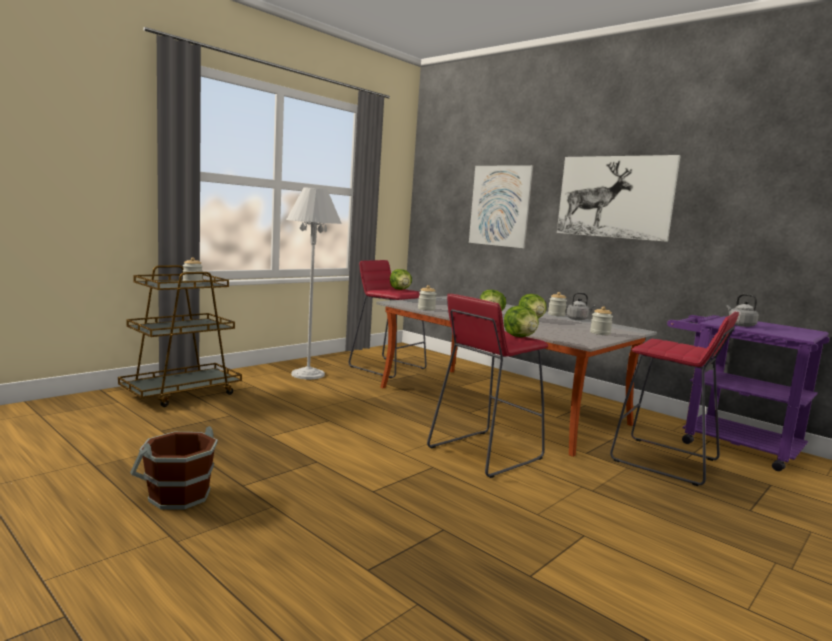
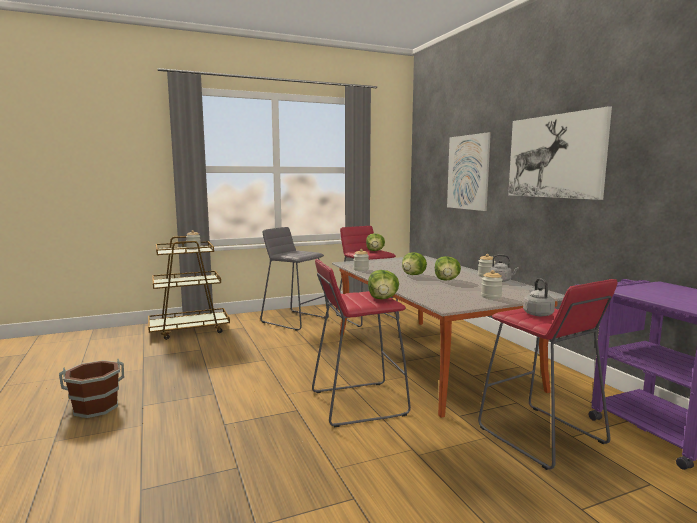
camera: 25 degrees right, 0 degrees up
white floor lamp [286,188,342,379] -> grey stool [260,227,329,331]
grey kettle [726,294,759,327] -> grey kettle moved to [523,278,555,316]

